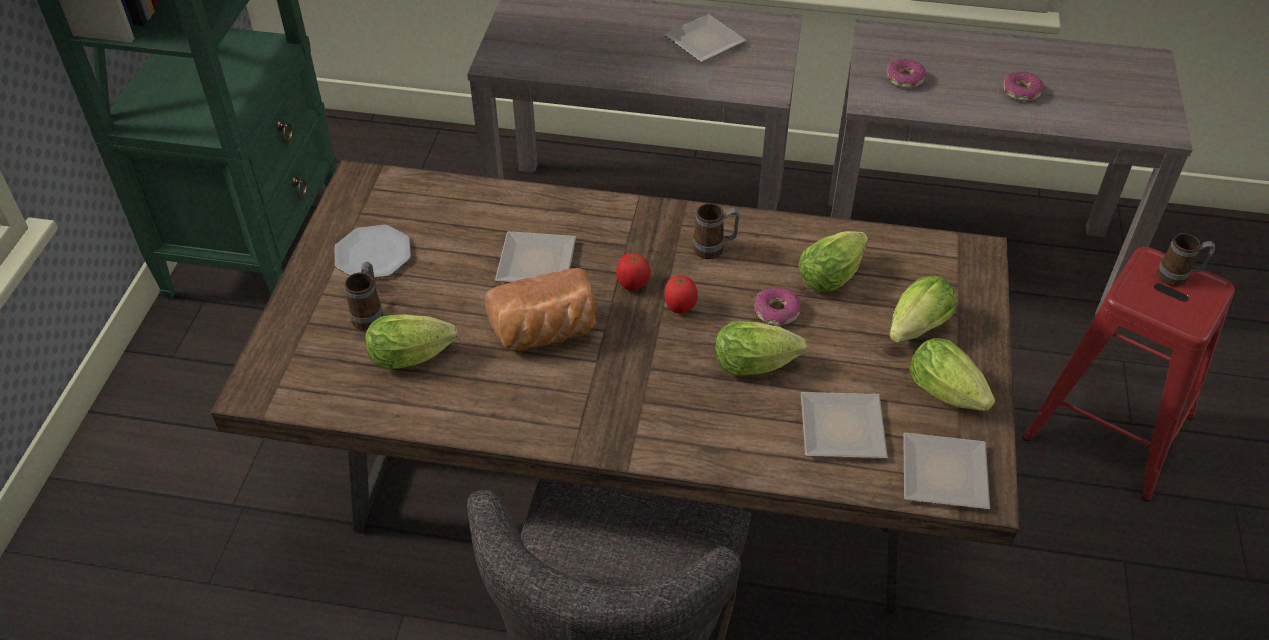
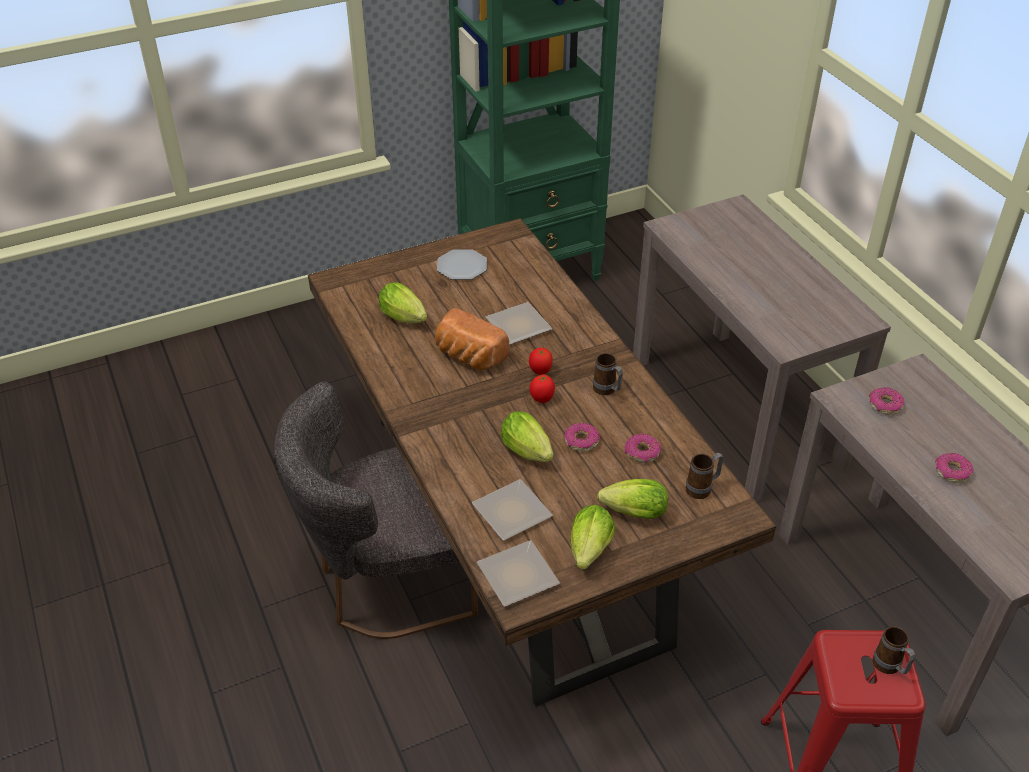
camera: 55 degrees right, 5 degrees down
mug [345,262,383,330] -> mug moved to [686,453,724,499]
plate [664,14,746,62] -> none
lettuce [798,231,868,292] -> donut [625,433,662,463]

